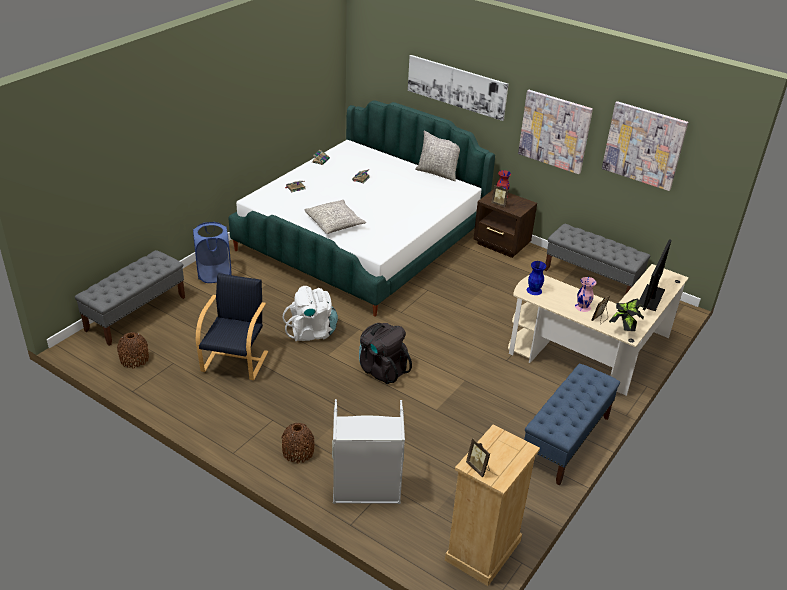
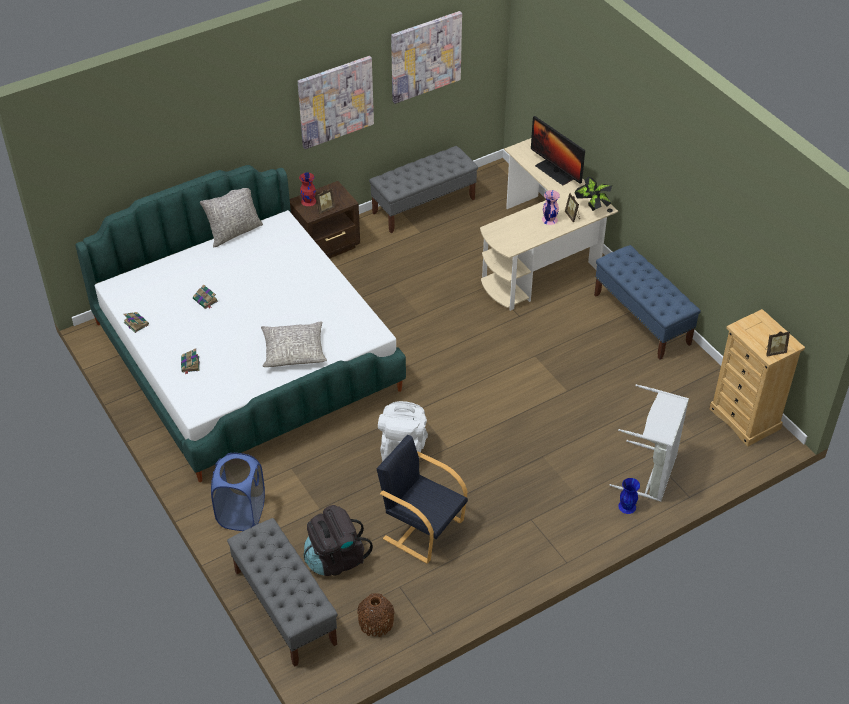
camera: 65 degrees left, 10 degrees up
brown vase [281,423,314,464] -> none
black backpack [359,323,412,384] -> black backpack moved to [304,505,373,576]
picture [408,55,508,121] -> none
blue vase [527,261,546,295] -> blue vase moved to [618,478,640,514]

